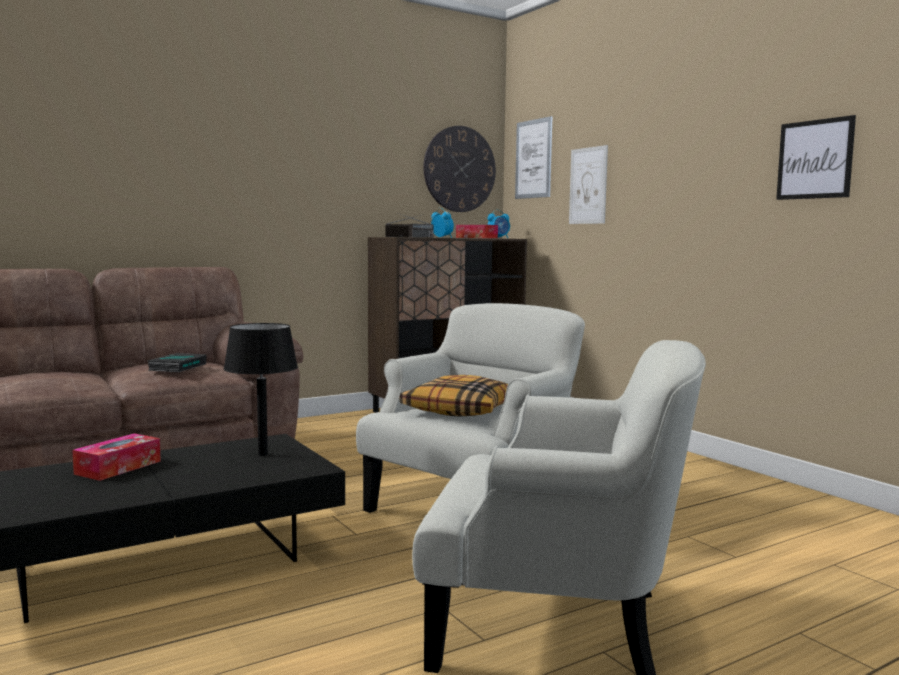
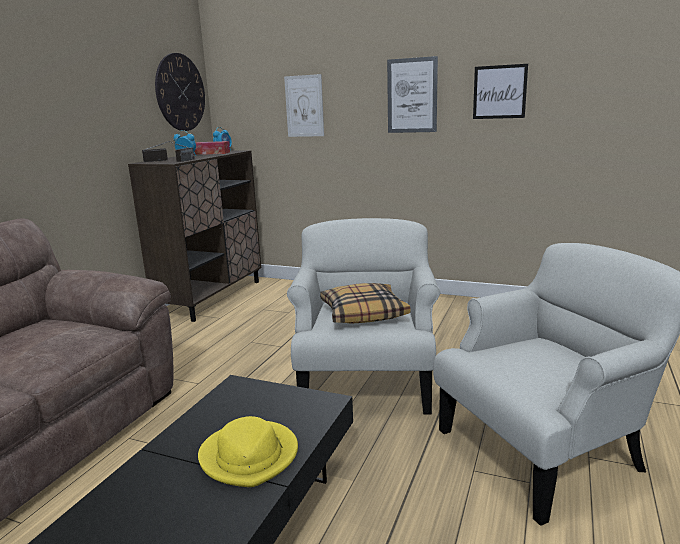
camera: 35 degrees left, 10 degrees up
tissue box [72,433,161,481] -> none
book [147,353,206,372] -> none
black table lamp [224,323,298,456] -> none
picture [515,116,552,199] -> picture moved to [387,56,438,133]
none -> yellow hat [198,416,298,487]

